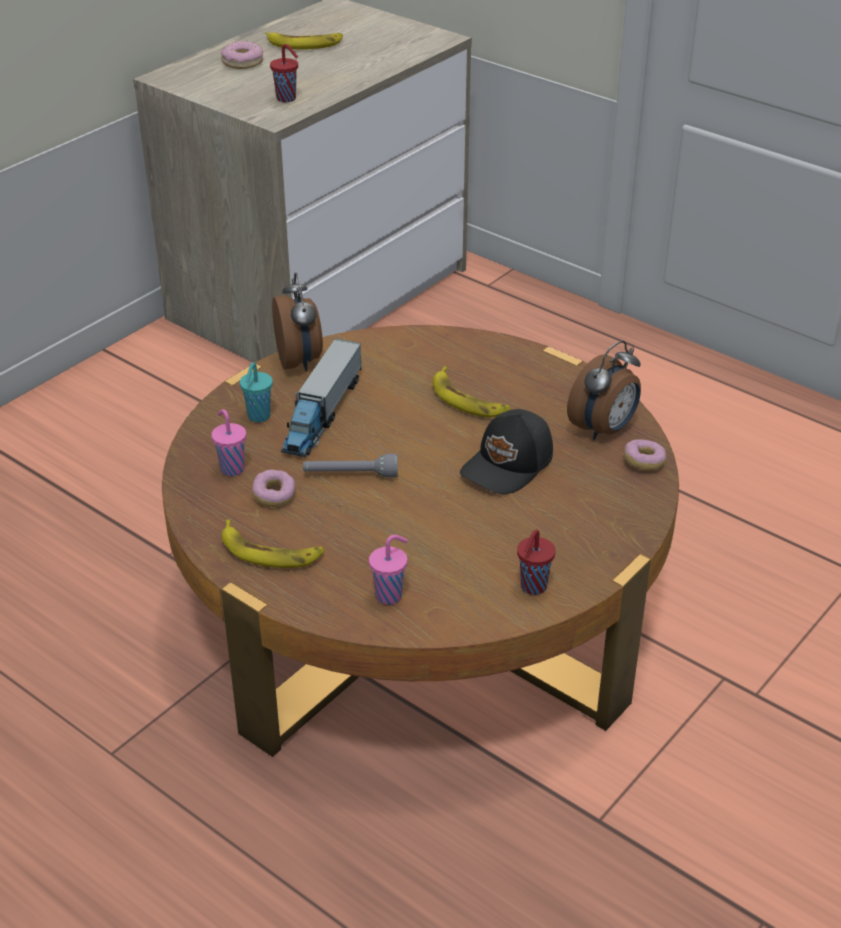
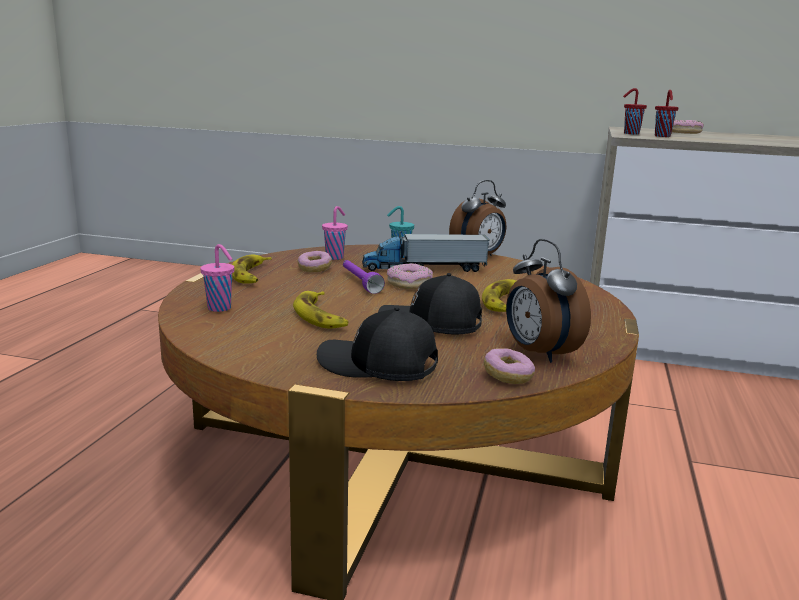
camera: 65 degrees right, 20 degrees down
banana [265,32,343,50] -> banana moved to [293,291,348,328]
grey flashlight [303,454,398,478] -> purple flashlight [343,260,385,294]
red cup [517,530,556,595] -> red cup moved to [623,88,647,135]
alarm clock [567,340,641,440] -> alarm clock turned 45 degrees clockwise [506,239,591,363]
none -> black cap [317,307,438,381]
none -> donut [387,263,433,289]

